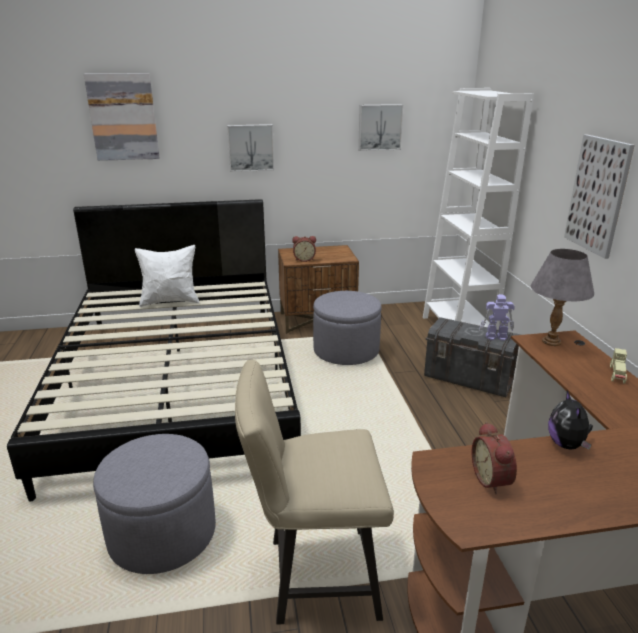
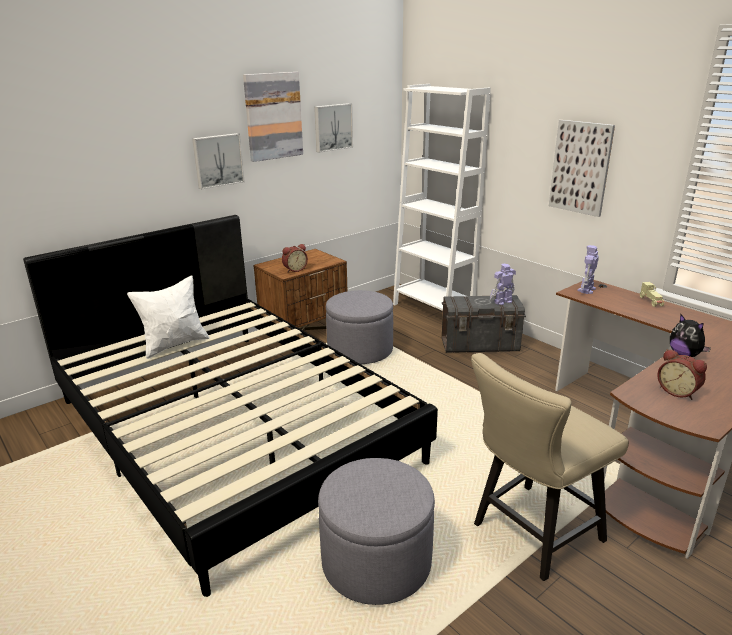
camera: 30 degrees left, 0 degrees up
picture [84,73,159,161] -> picture moved to [243,72,303,162]
grey table lamp [531,249,594,346] -> toy robot [578,245,599,294]

